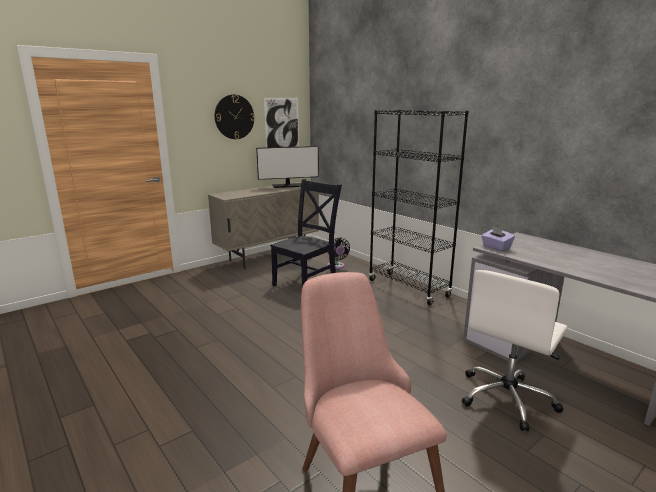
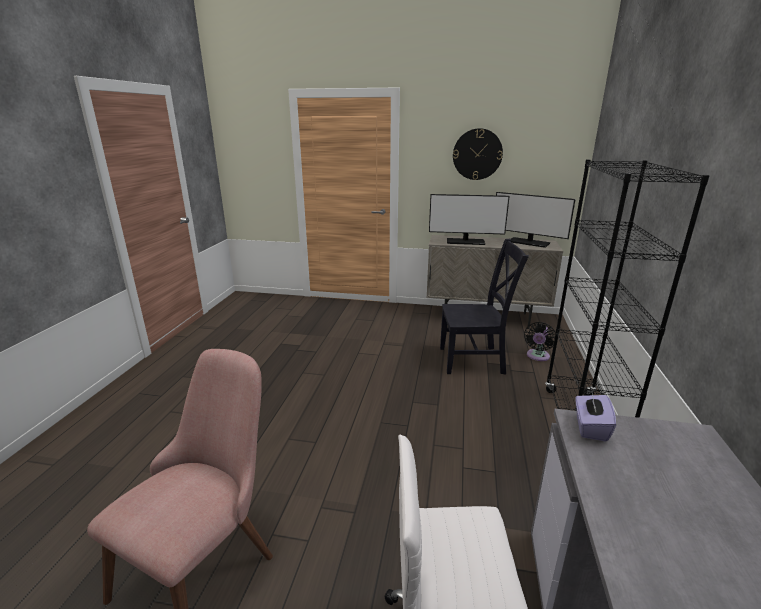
camera: 50 degrees right, 5 degrees up
picture [264,98,299,148] -> none
none -> monitor [429,194,510,245]

